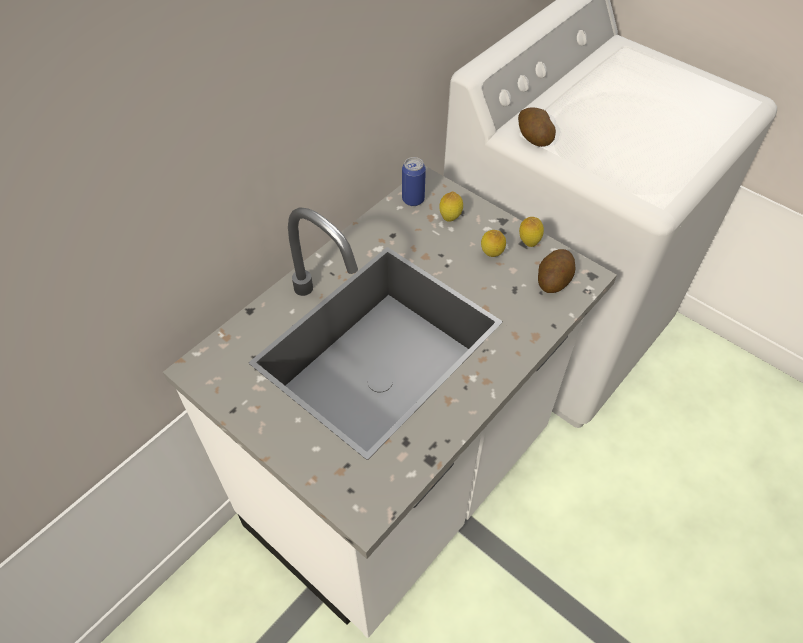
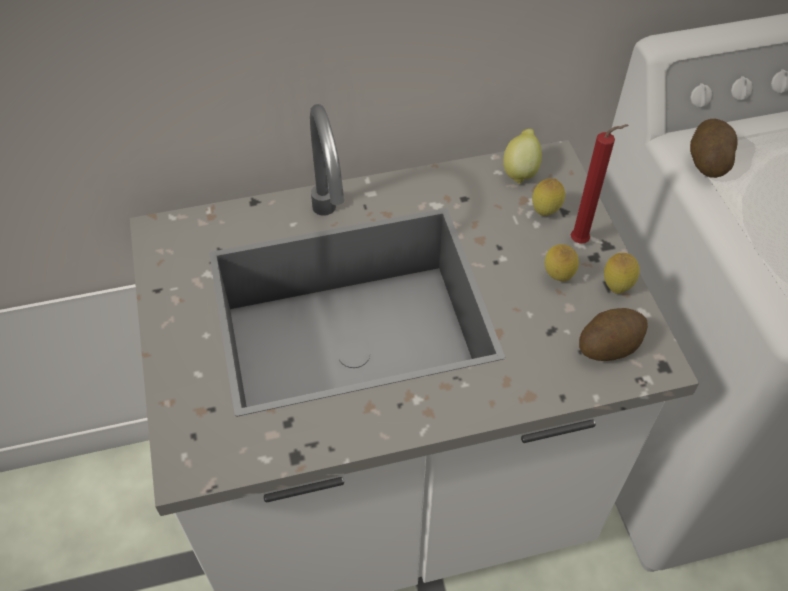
camera: 35 degrees right, 0 degrees up
can [402,157,426,206] -> lemon [503,129,542,184]
none -> red candle [571,124,629,244]

